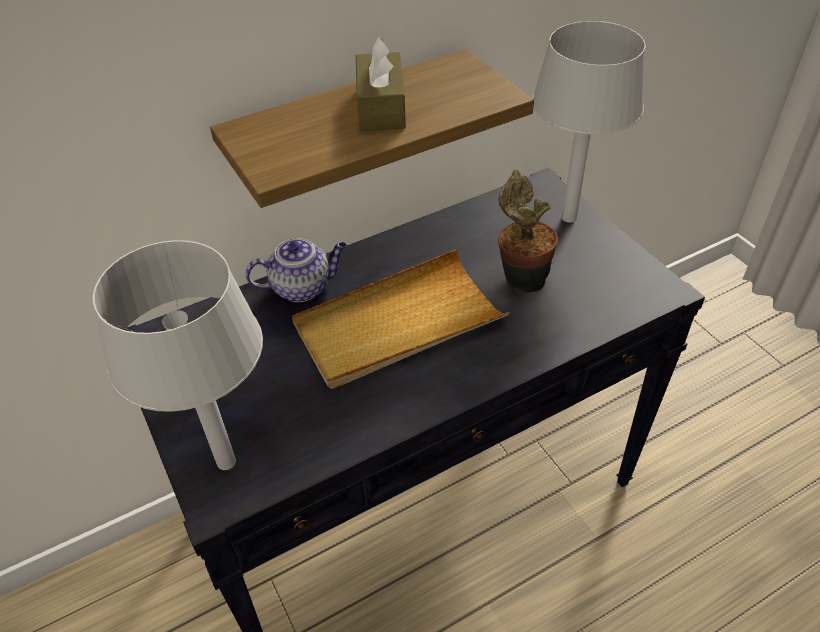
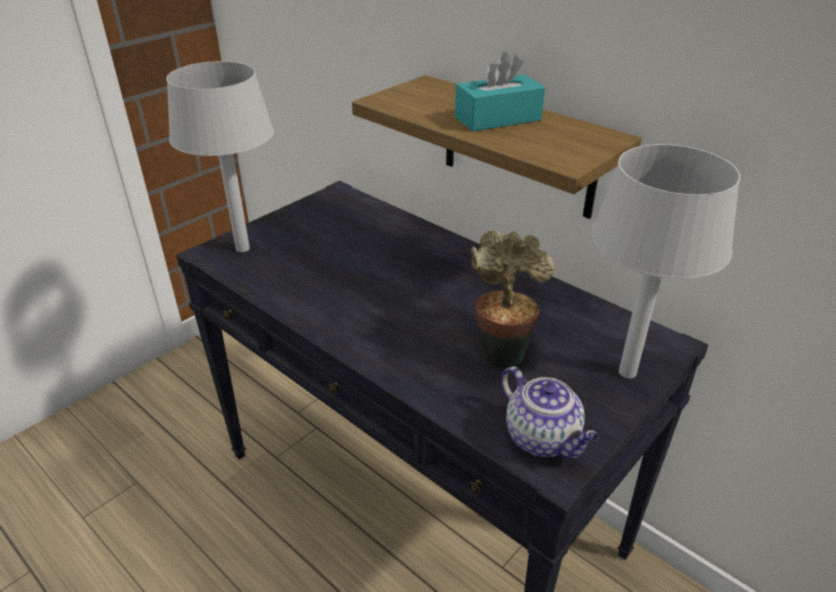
camera: 70 degrees right, 10 degrees down
teapot [245,238,347,302] -> teapot moved to [501,366,599,459]
beige tray [292,249,509,389] -> none
brown tissue box [356,37,406,131] -> turquoise tissue box [455,52,545,132]

